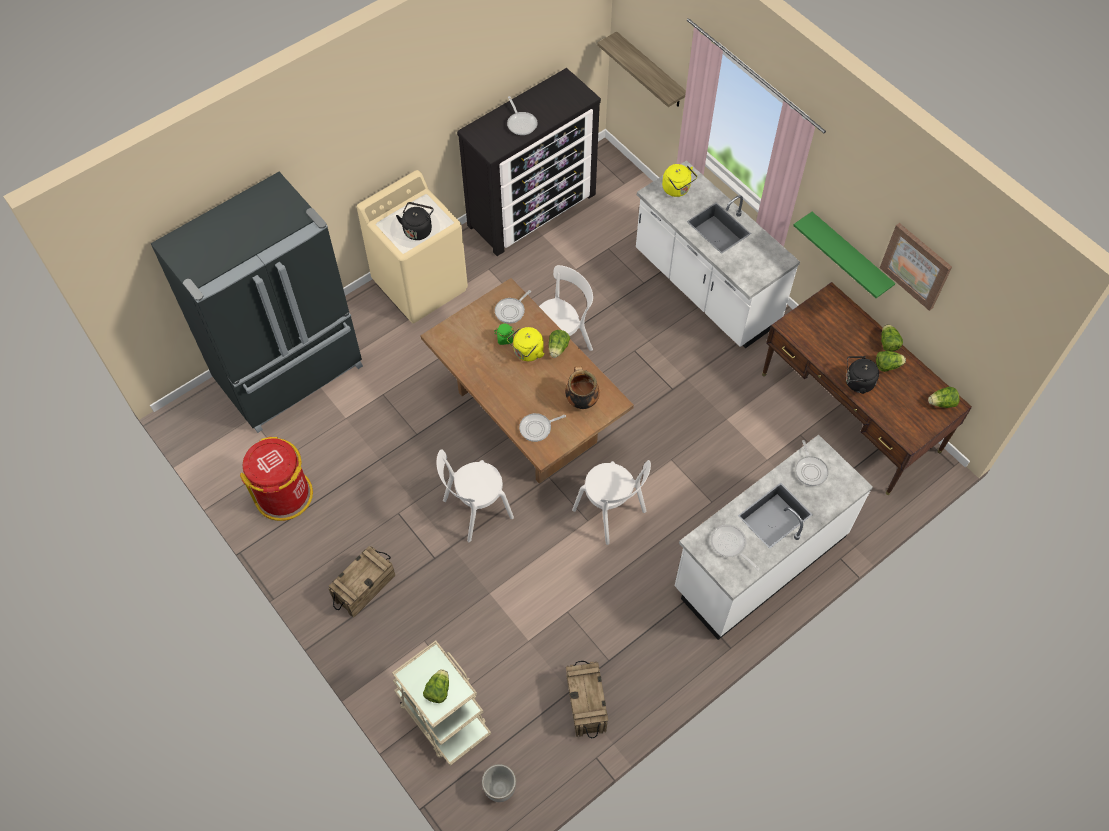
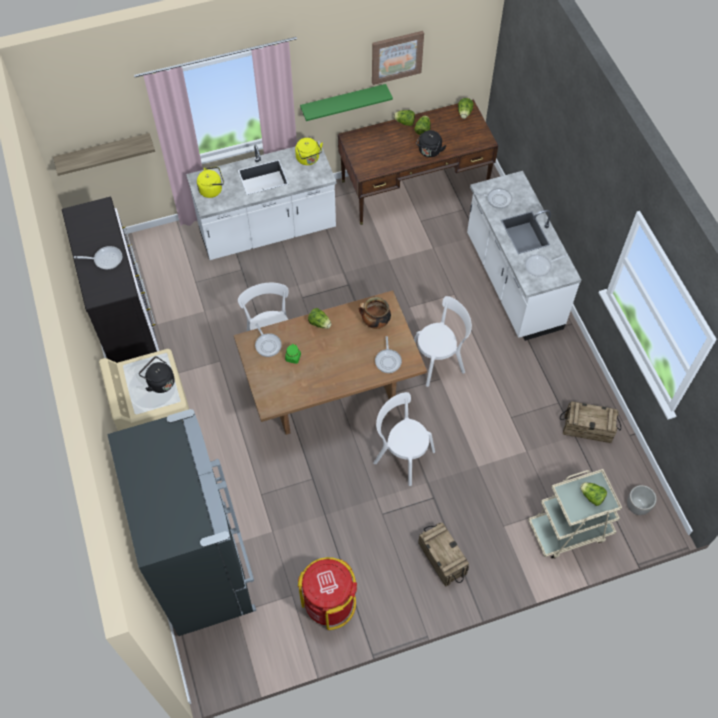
camera: 70 degrees left, 0 degrees up
white chair [437,449,514,542] -> white chair turned 135 degrees clockwise [373,392,435,486]
yellow kettle [507,327,544,361] -> yellow kettle moved to [295,138,323,165]

